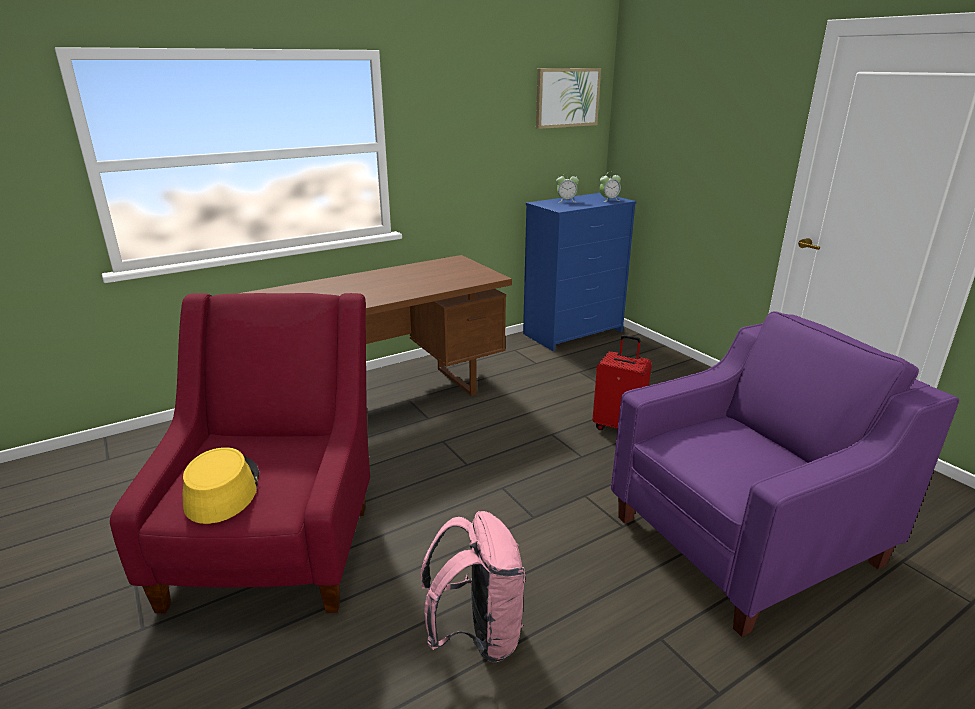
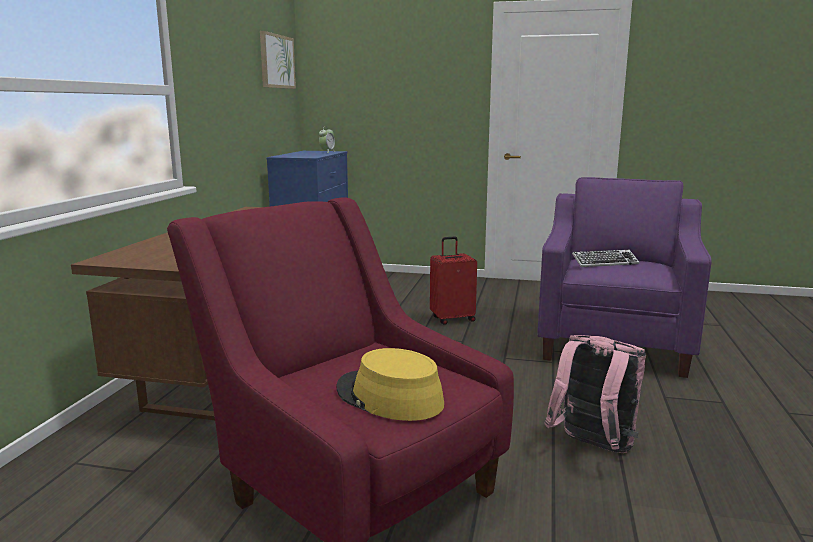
camera: 45 degrees left, 10 degrees down
alarm clock [556,172,579,203] -> none
none -> keyboard [572,250,640,267]

